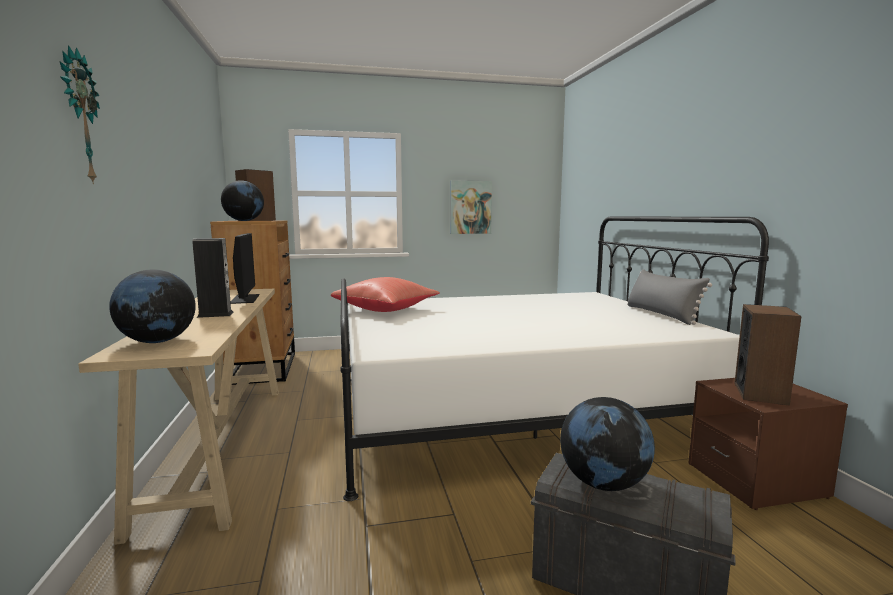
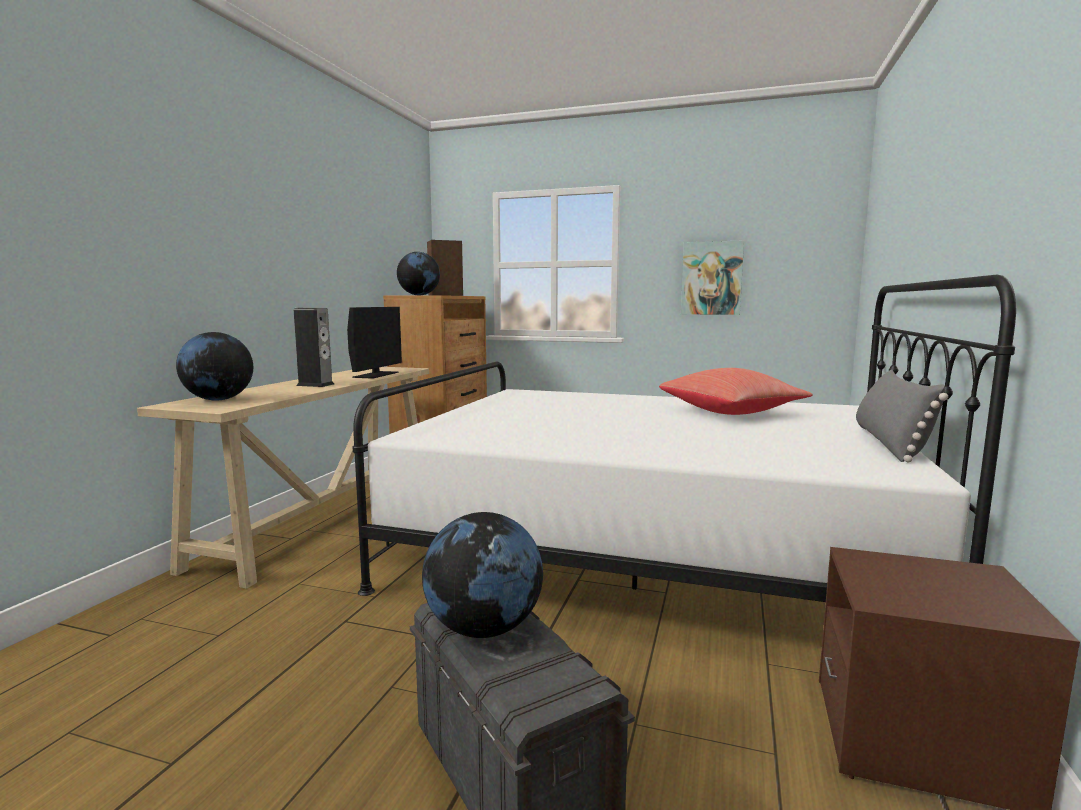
camera: 30 degrees right, 0 degrees up
wall clock [59,45,100,184] -> none
red pillow [331,277,440,312] -> red pillow moved to [659,368,813,415]
speaker [734,304,802,406] -> none

